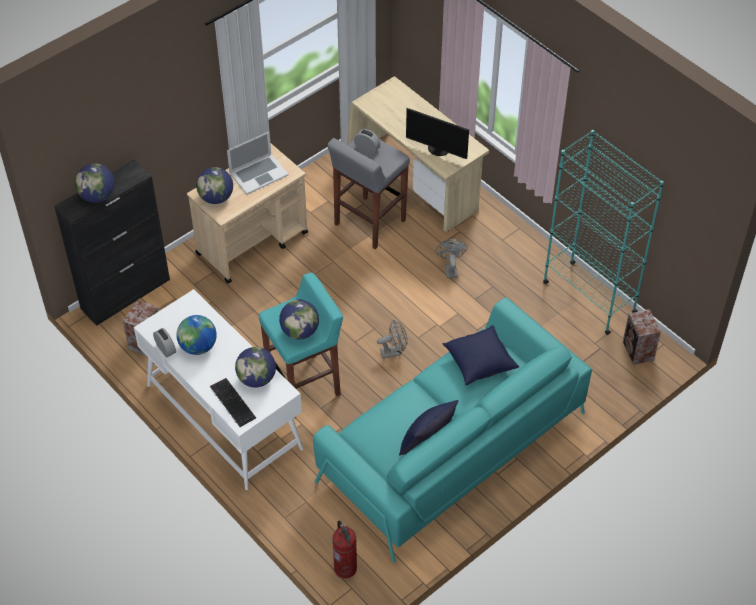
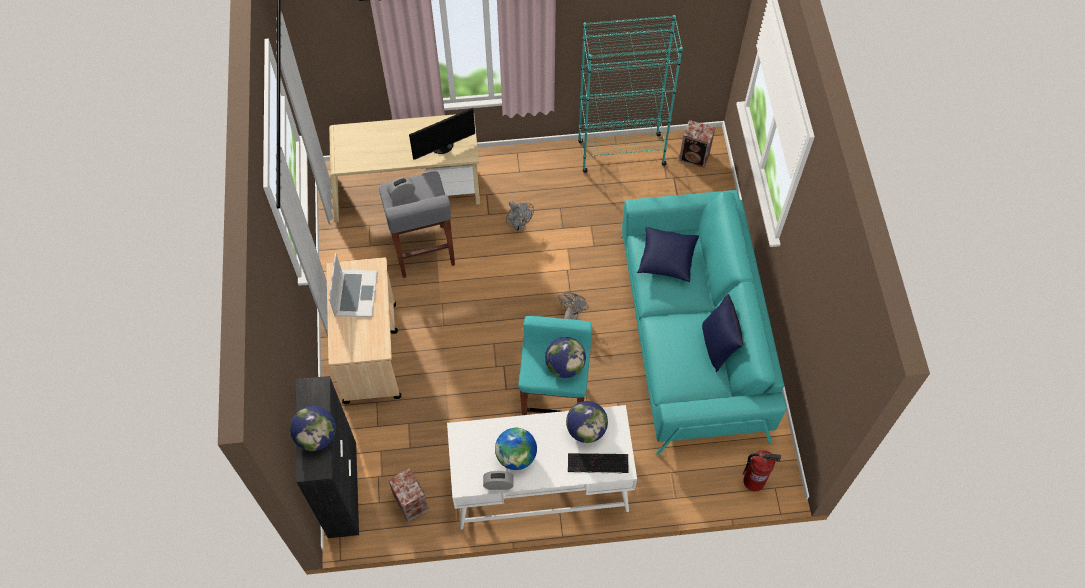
camera: 55 degrees left, 10 degrees up
globe [196,167,233,204] -> none
grey fan [435,239,467,278] -> grey fan turned 150 degrees counterclockwise [506,201,534,231]

